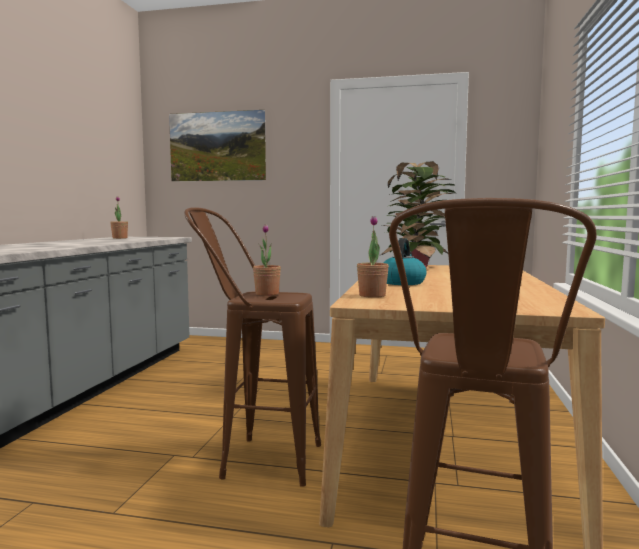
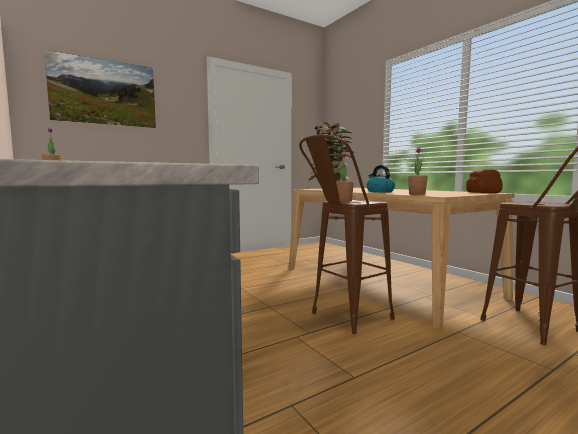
camera: 45 degrees left, 0 degrees up
none -> bread [466,169,503,193]

